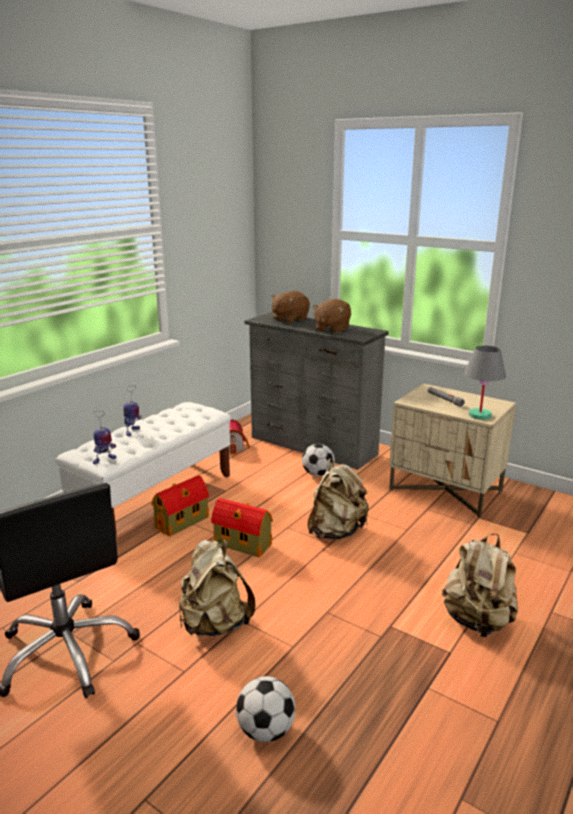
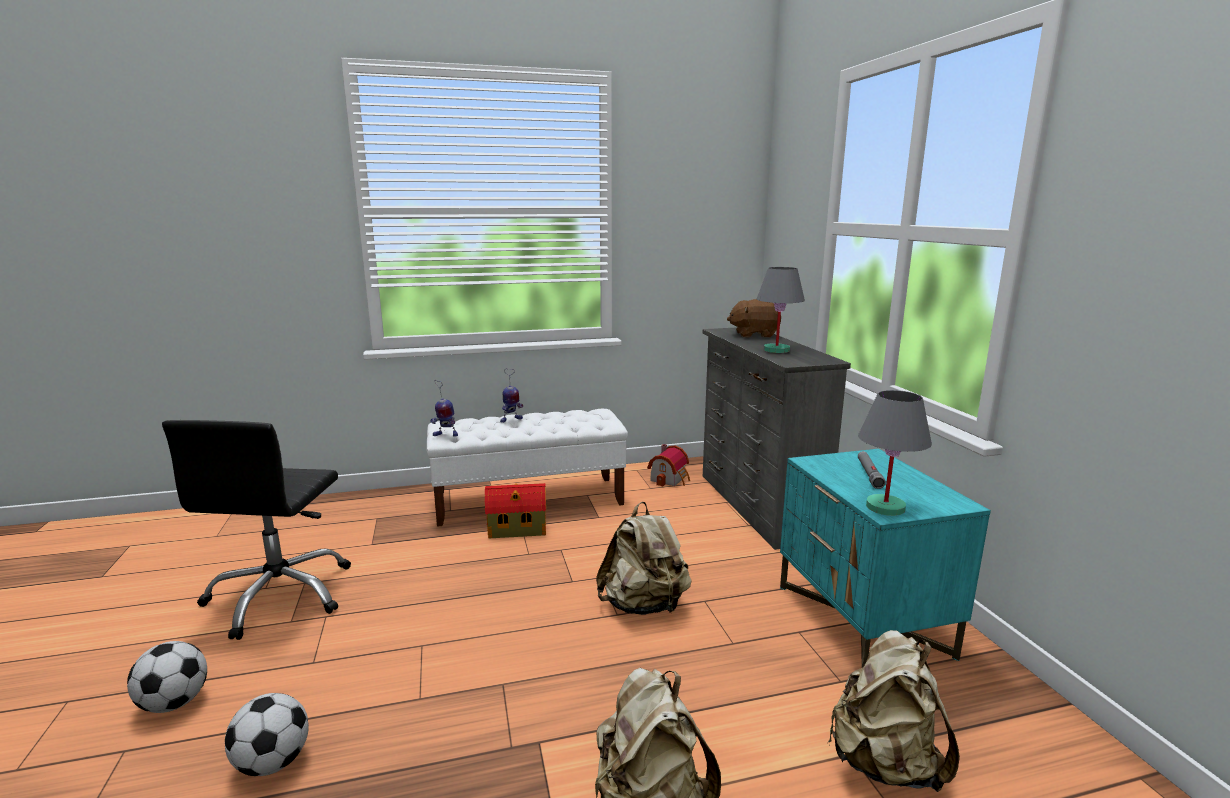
camera: 40 degrees right, 5 degrees down
beige backpack [179,539,256,636] -> beige backpack moved to [828,630,960,792]
toy house [211,498,273,558] -> none
football [302,444,335,476] -> football moved to [127,641,207,713]
brown plush toy [312,299,351,334] -> grey table lamp [757,267,805,353]
beige nightstand [389,383,516,519] -> turquoise nightstand [780,449,991,668]

